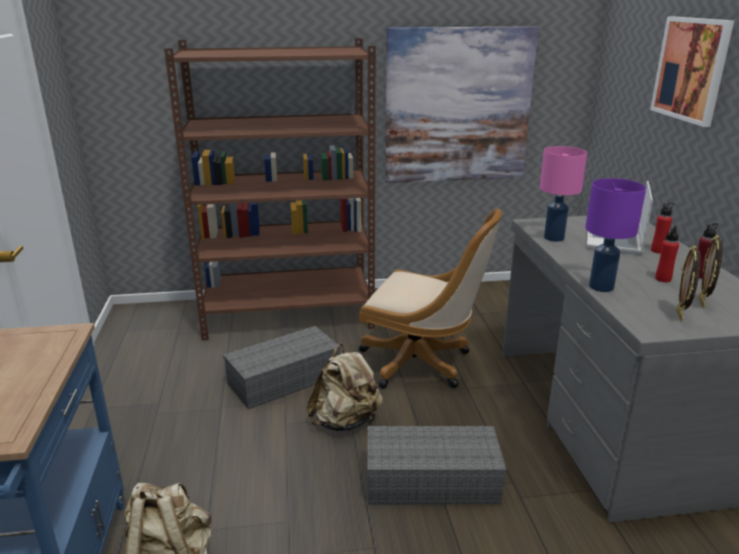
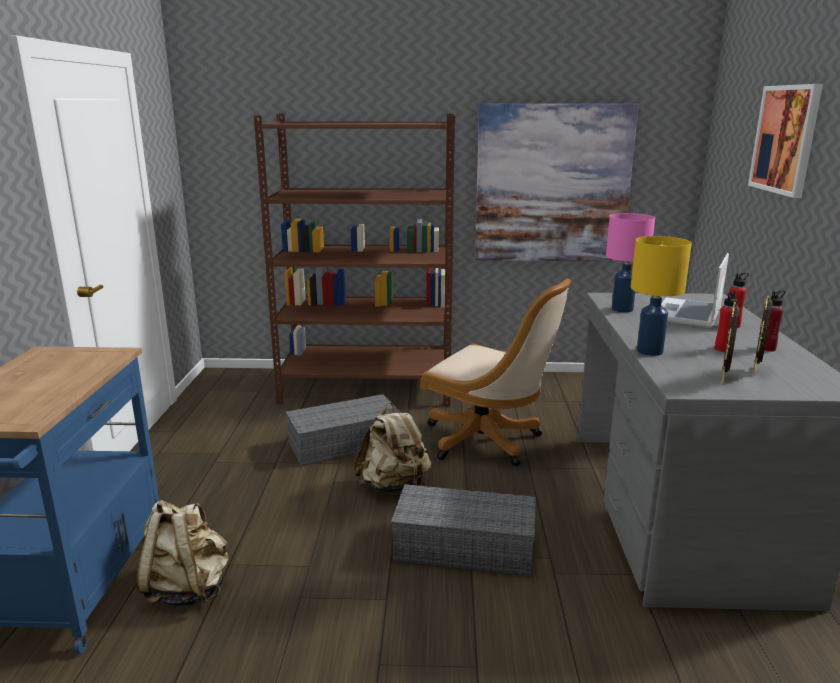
camera: 10 degrees right, 5 degrees down
purple table lamp [585,178,646,292] -> yellow table lamp [631,236,692,356]

